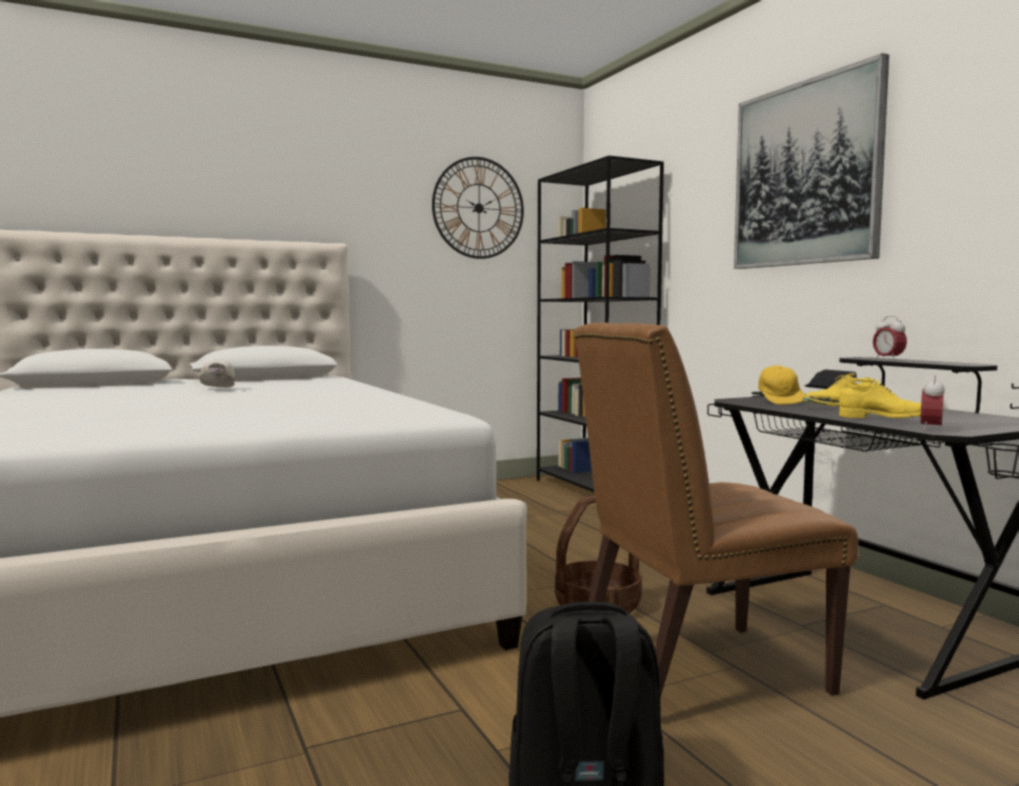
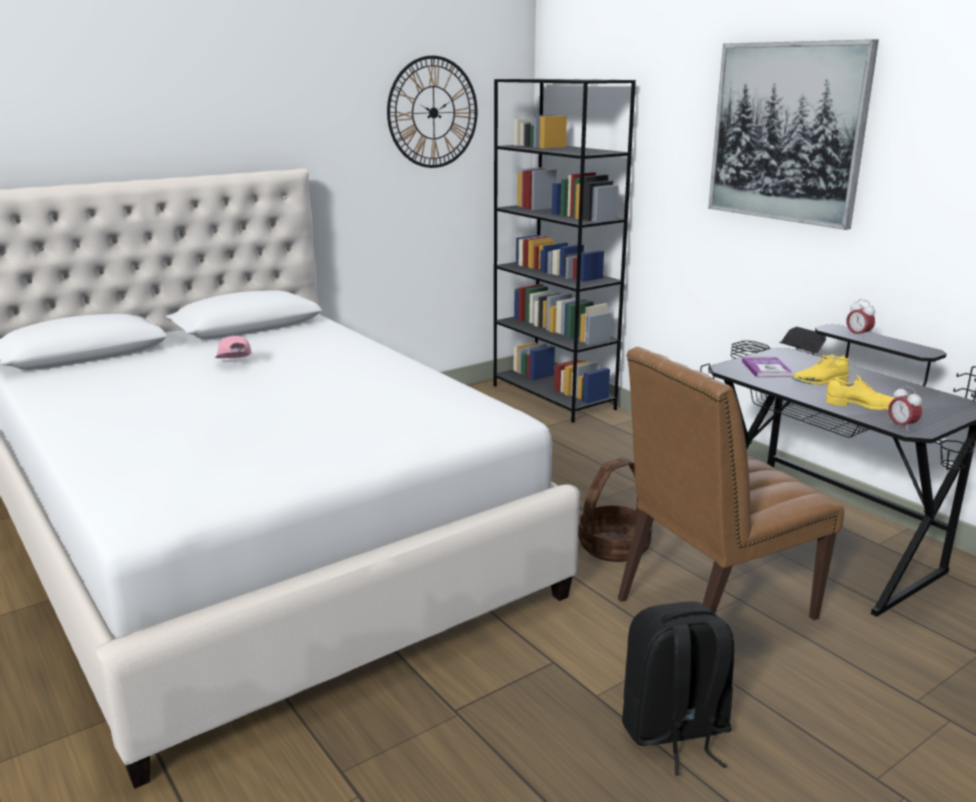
camera: 10 degrees left, 15 degrees up
white cap [199,359,235,388] -> pink cap [215,336,252,358]
yellow cap [758,365,805,405] -> book [742,357,792,377]
alarm clock [920,374,945,431] -> alarm clock turned 45 degrees counterclockwise [888,386,922,432]

